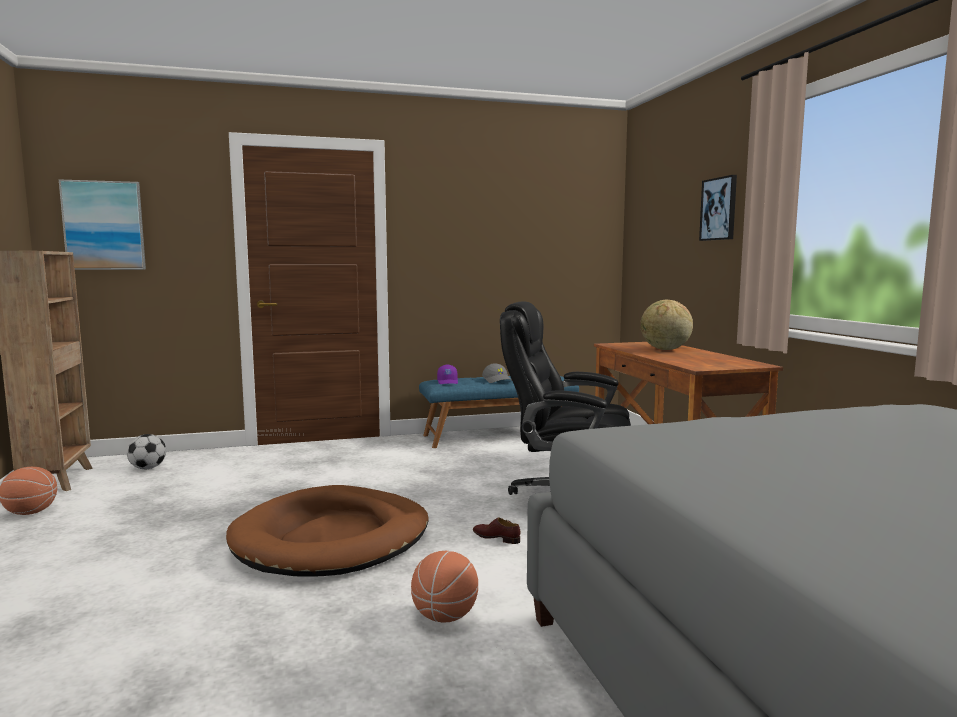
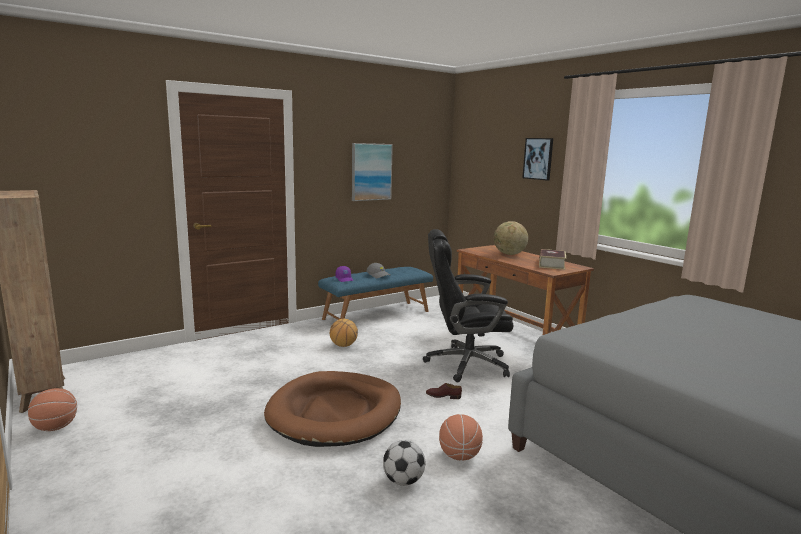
camera: 20 degrees left, 5 degrees up
picture [59,179,146,270] -> picture moved to [352,143,393,201]
football [127,434,166,469] -> football moved to [383,440,425,486]
none -> basketball [330,319,358,347]
none -> book [539,249,566,270]

